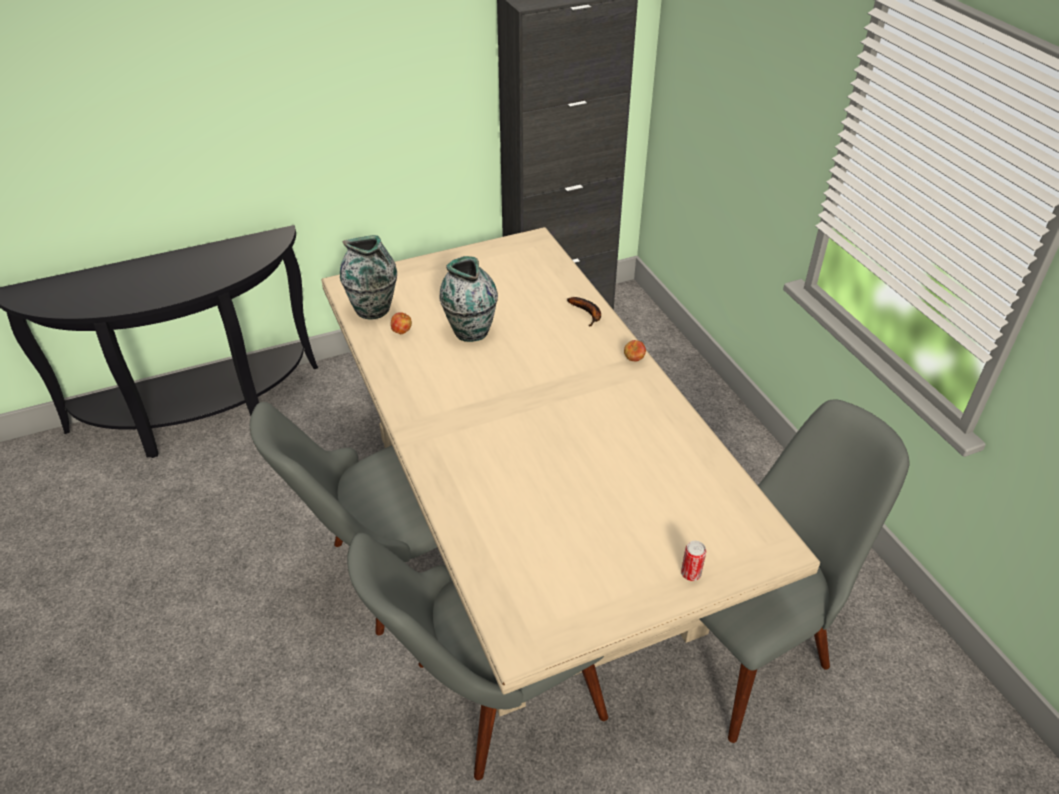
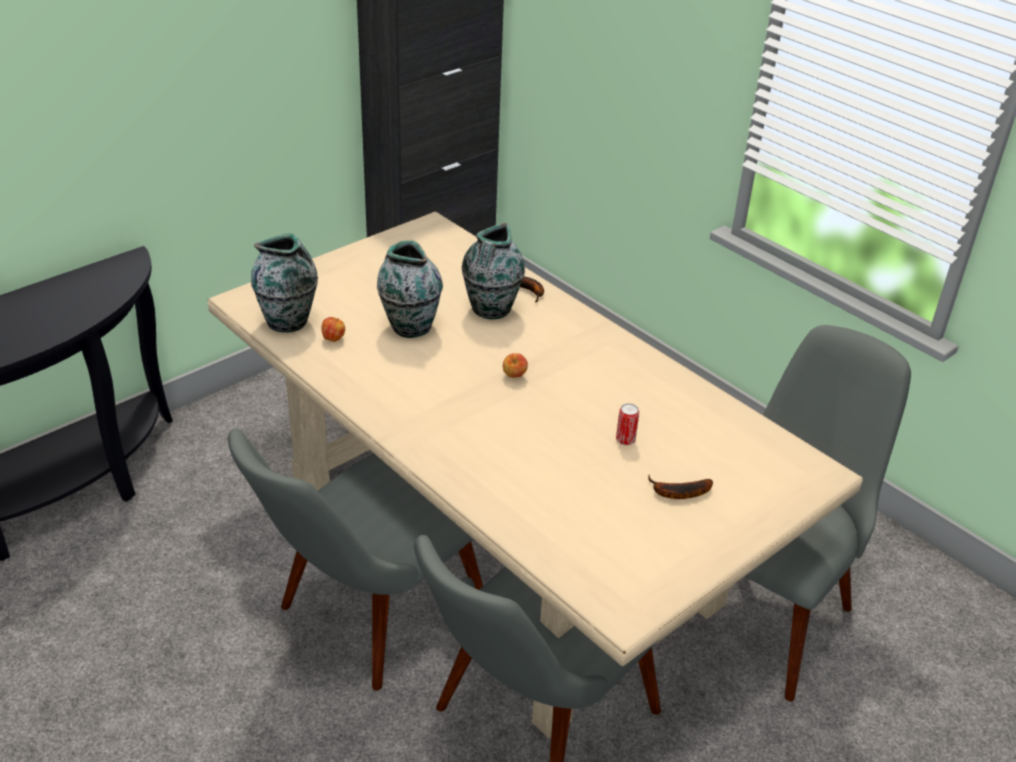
camera: 20 degrees left, 5 degrees down
apple [624,340,646,361] -> apple moved to [503,353,528,378]
can [681,541,706,581] -> can moved to [616,403,639,445]
none -> vase [461,223,525,319]
none -> banana [648,476,713,499]

